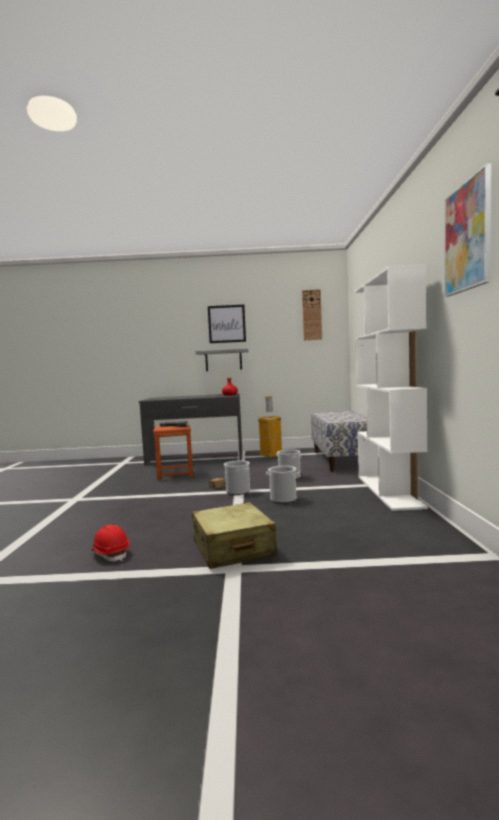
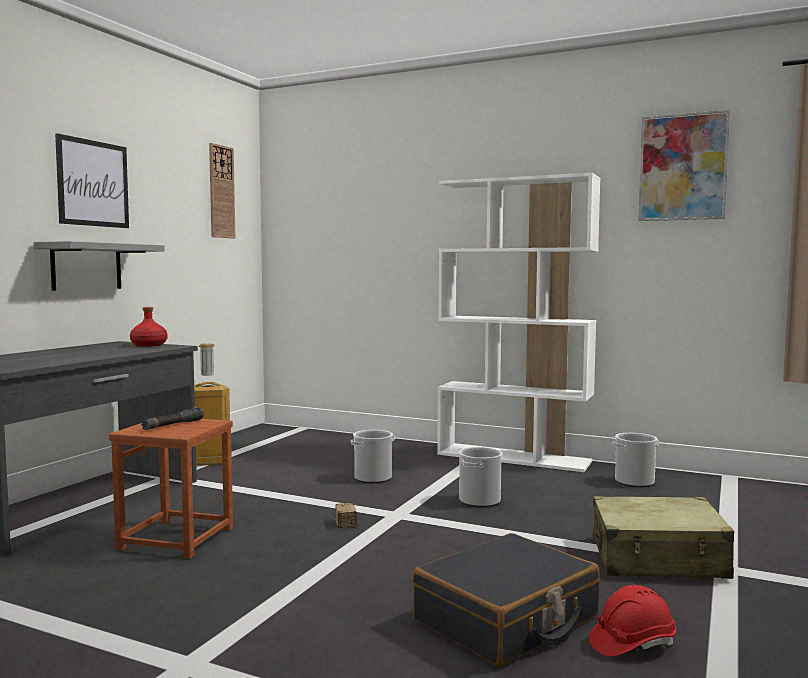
camera: 65 degrees left, 0 degrees up
bucket [224,461,250,495] -> bucket moved to [613,433,659,487]
bench [311,411,367,472] -> none
none -> black suitcase [412,533,600,666]

